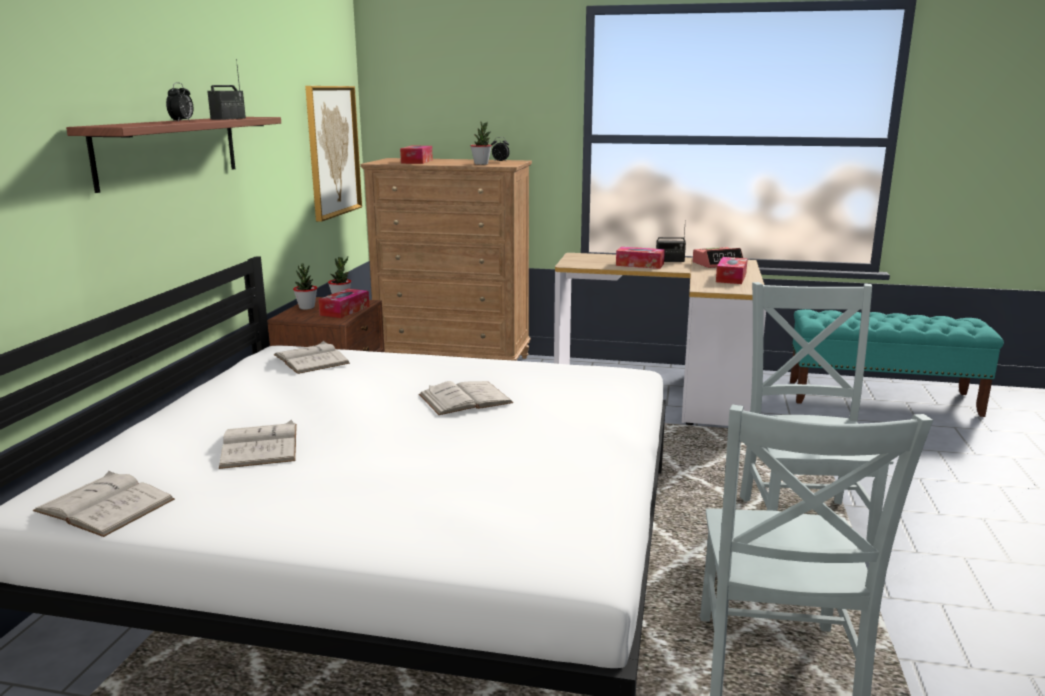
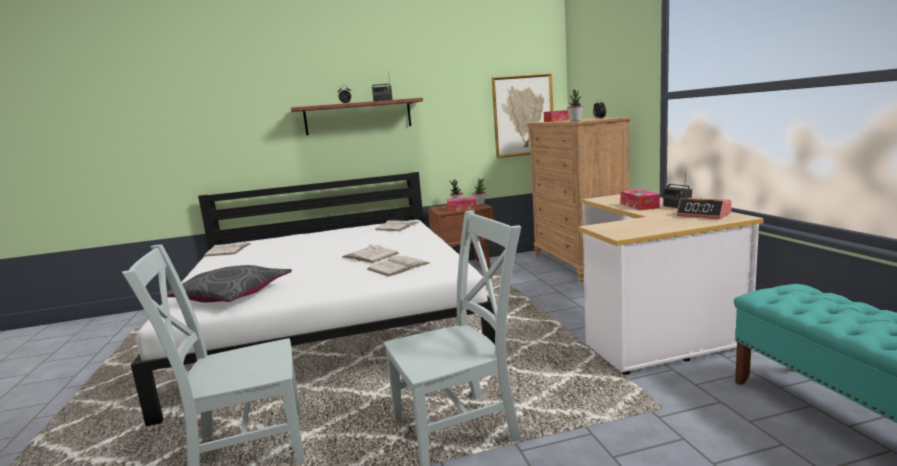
camera: 65 degrees right, 5 degrees down
white book [219,420,297,469] -> white book moved to [367,256,430,277]
tissue box [716,257,748,284] -> none
none -> grey pillow [159,265,292,302]

